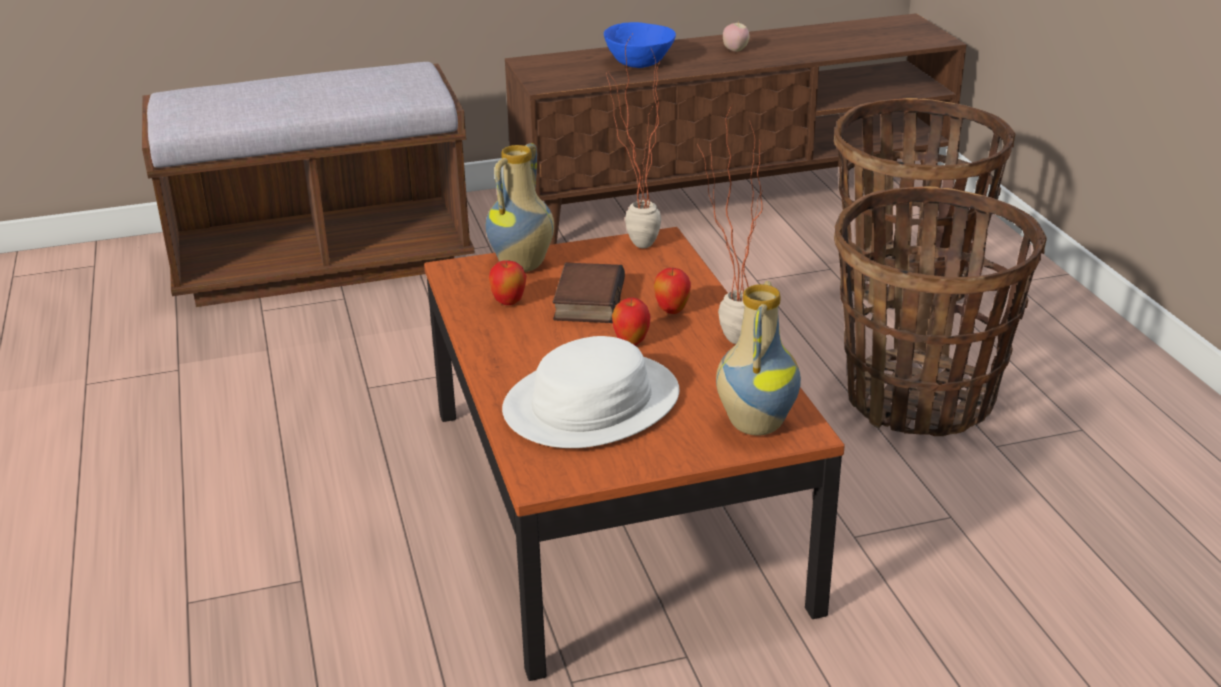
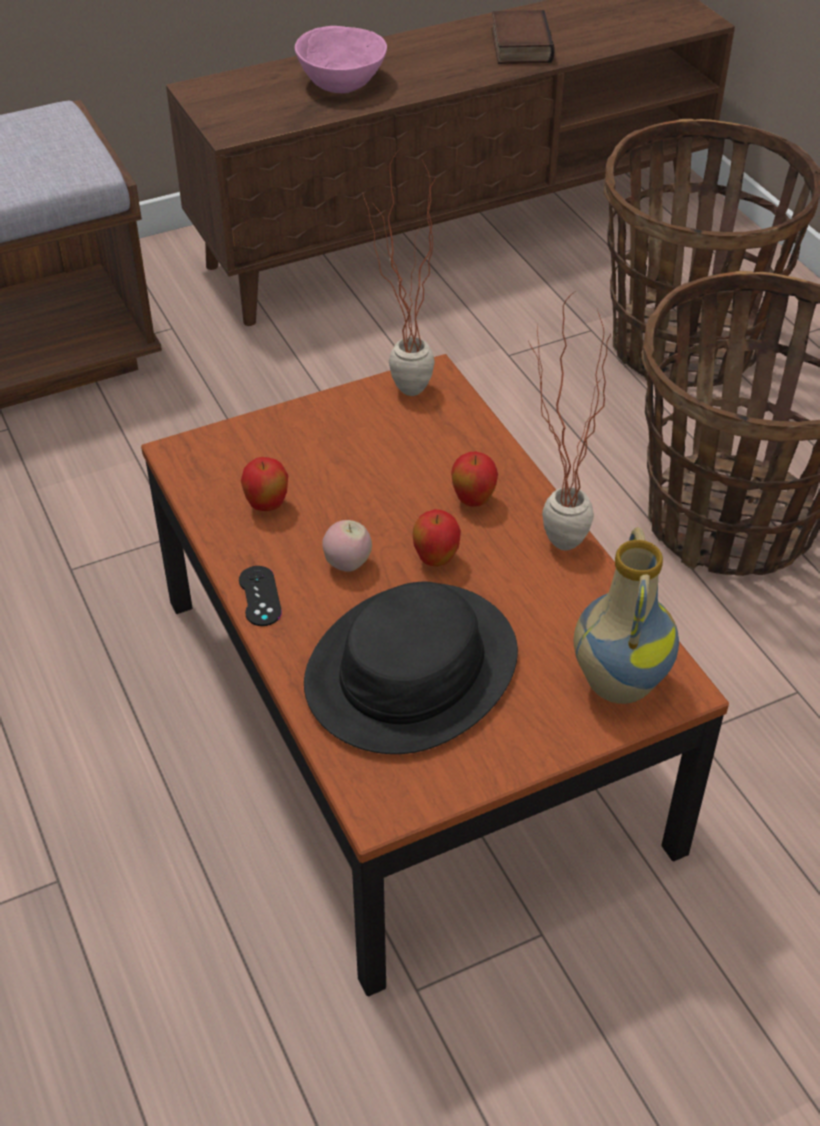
camera: 10 degrees left, 15 degrees up
vase [486,143,554,272] -> none
white hat [502,336,680,448] -> black hat [304,582,518,754]
book [553,263,625,323] -> book moved to [491,10,555,64]
blue bowl [604,22,676,68] -> pink bowl [295,26,387,93]
apple [723,22,749,52] -> apple moved to [322,520,372,572]
none -> black game controller [239,566,282,626]

